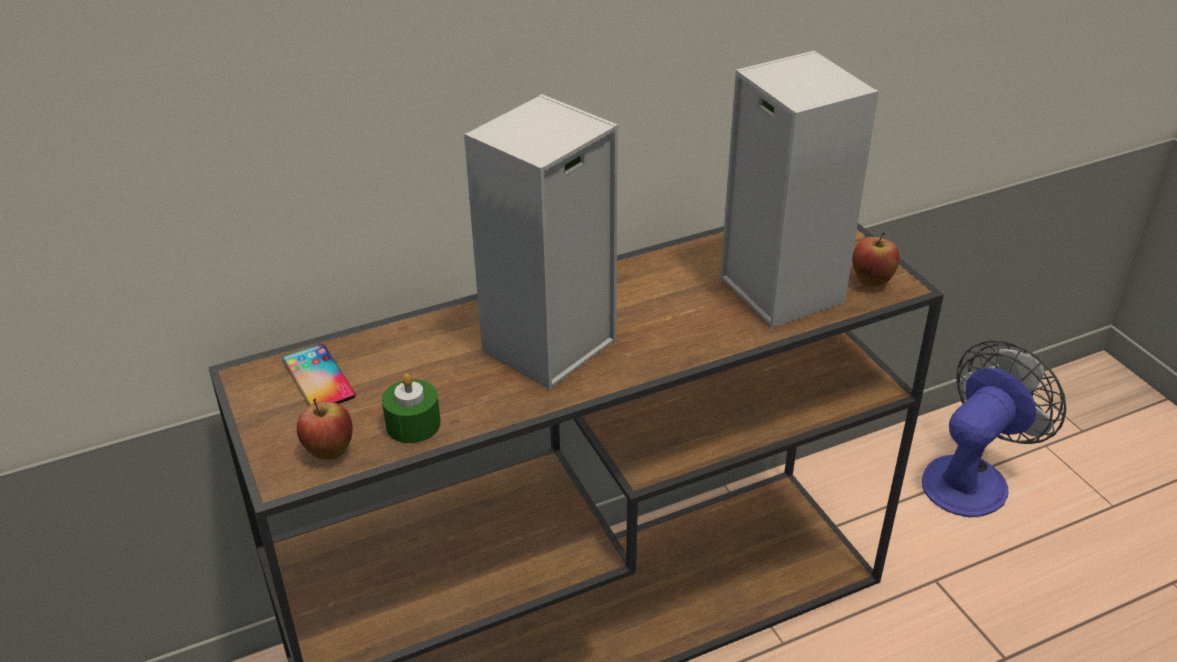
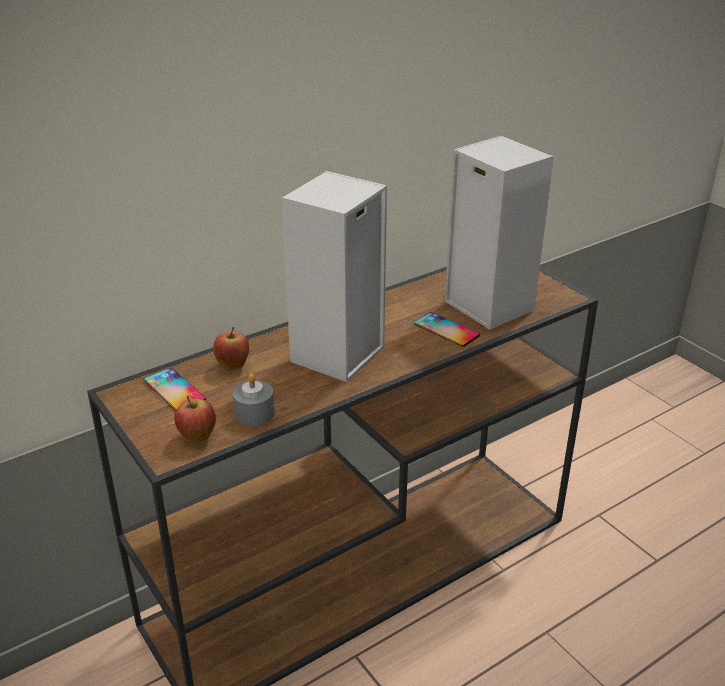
camera: 10 degrees left, 5 degrees down
green candle [382,373,441,443] -> grey candle [232,374,275,426]
apple [852,232,899,287] -> apple moved to [213,327,249,371]
fan [922,340,1067,517] -> none
none -> phone [414,312,480,347]

